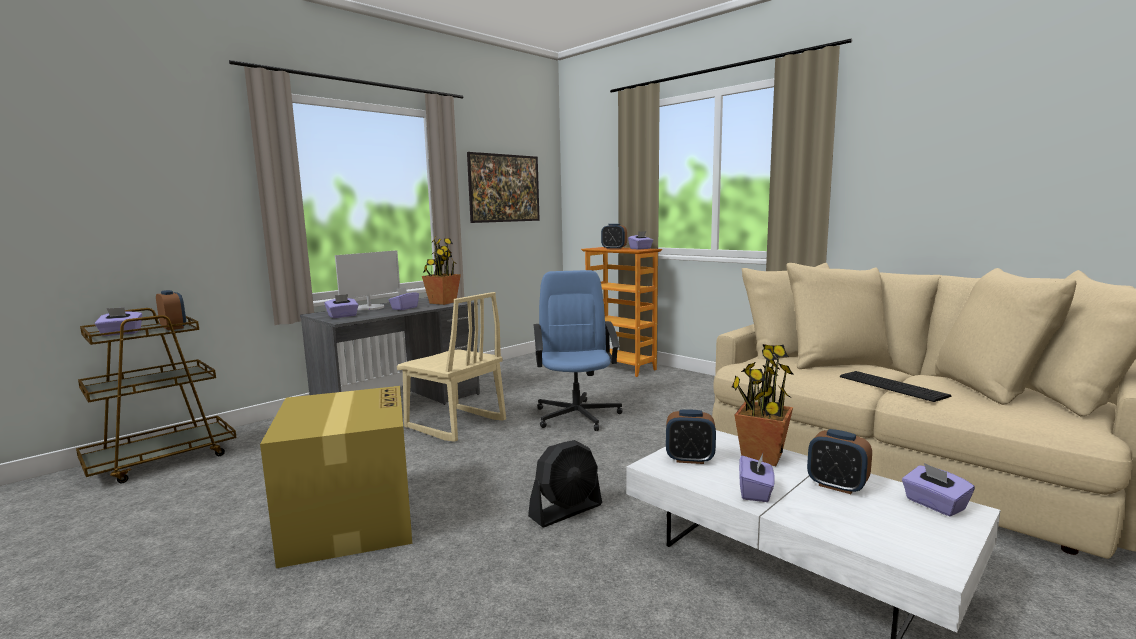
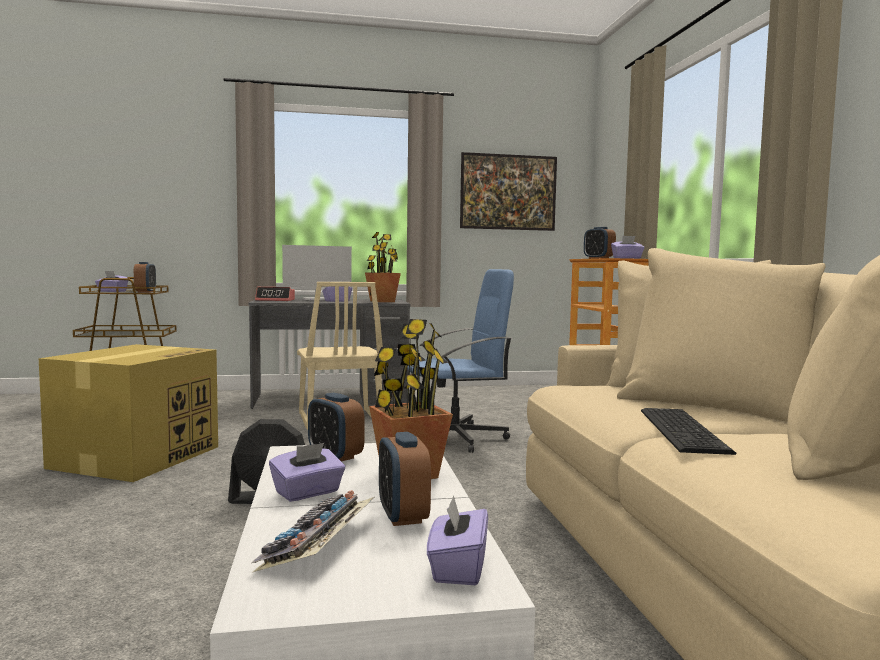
camera: 35 degrees right, 5 degrees down
purple tissue box [325,294,359,318] -> alarm clock [255,287,295,301]
blue office chair [533,270,623,431] -> blue office chair turned 45 degrees clockwise [407,269,514,453]
none -> keyboard [251,490,375,573]

